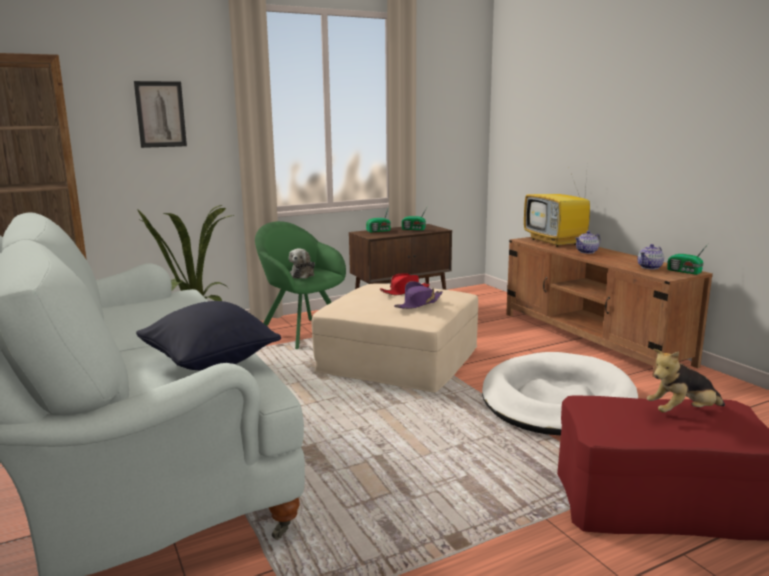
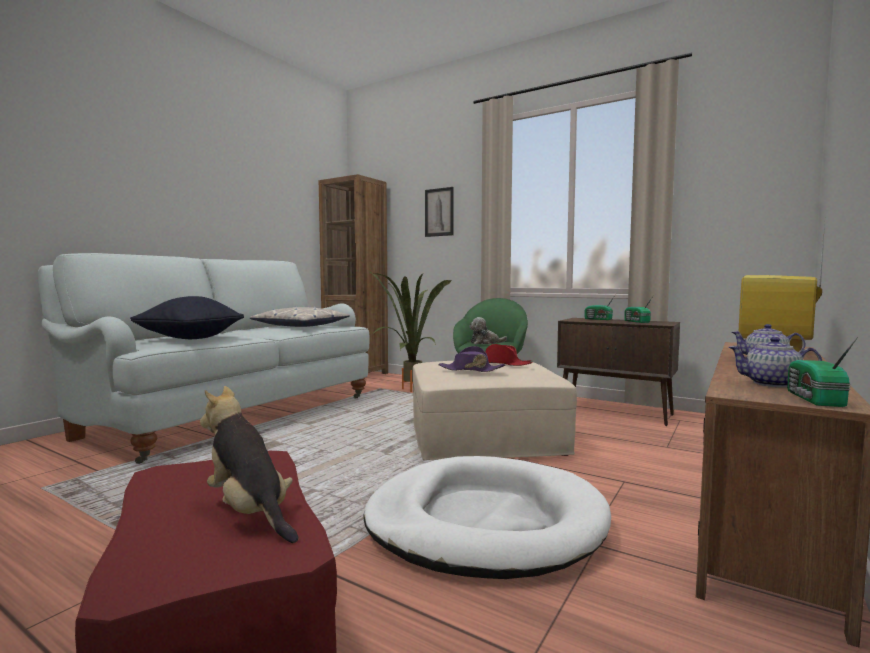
camera: 60 degrees right, 10 degrees down
none -> pillow [250,307,350,327]

